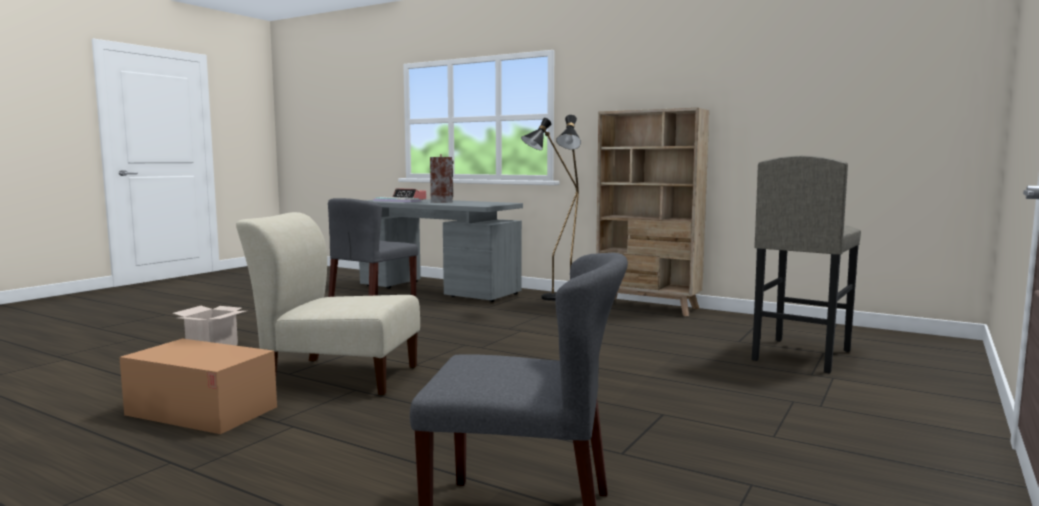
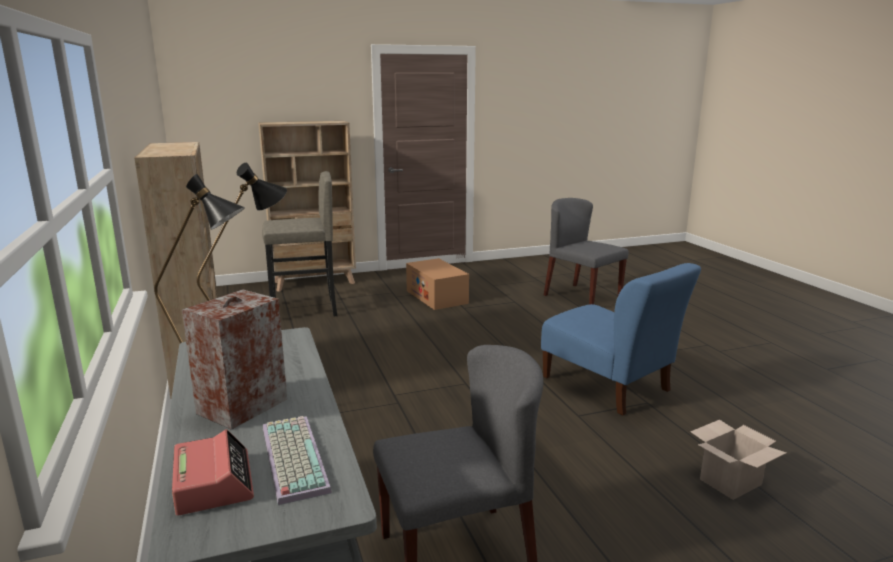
camera: 140 degrees left, 10 degrees up
cardboard box [119,339,277,434] -> cardboard box moved to [406,258,469,310]
beige chair [236,212,420,396] -> blue chair [541,263,701,415]
none -> beige bookcase [258,121,356,292]

